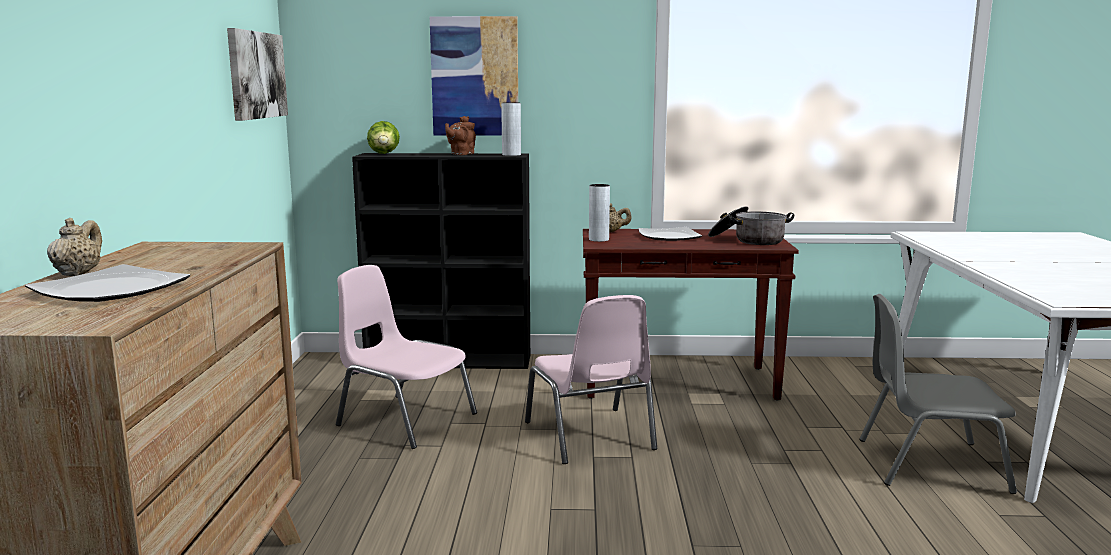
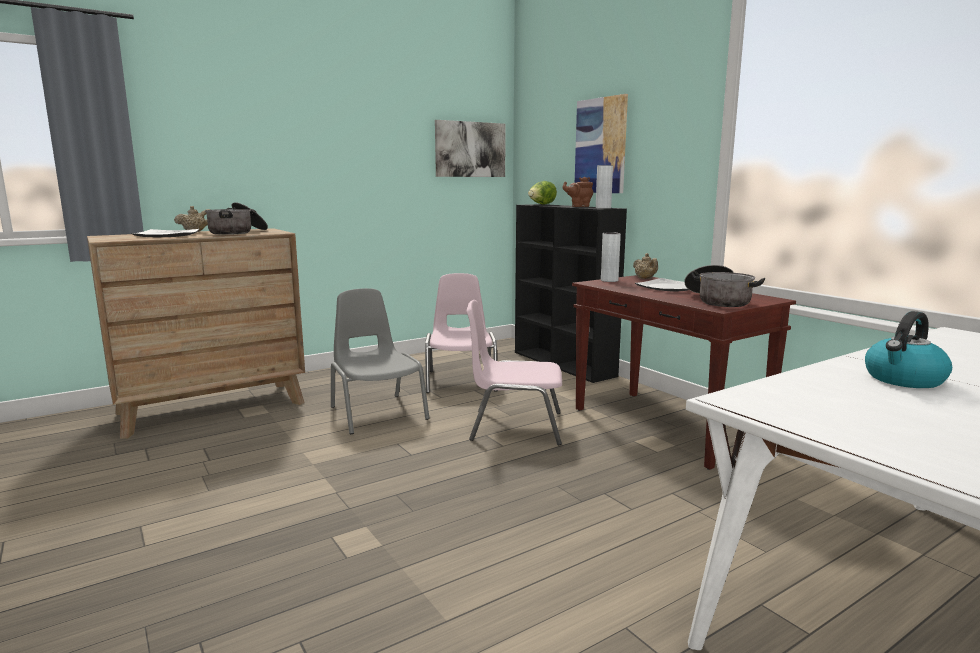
camera: 55 degrees right, 0 degrees up
pink chair [525,295,657,464] -> pink chair turned 60 degrees clockwise [467,300,562,445]
grey chair [859,294,1017,494] -> grey chair moved to [331,288,430,434]
none -> cooking pot [205,202,268,235]
none -> kettle [865,311,952,388]

